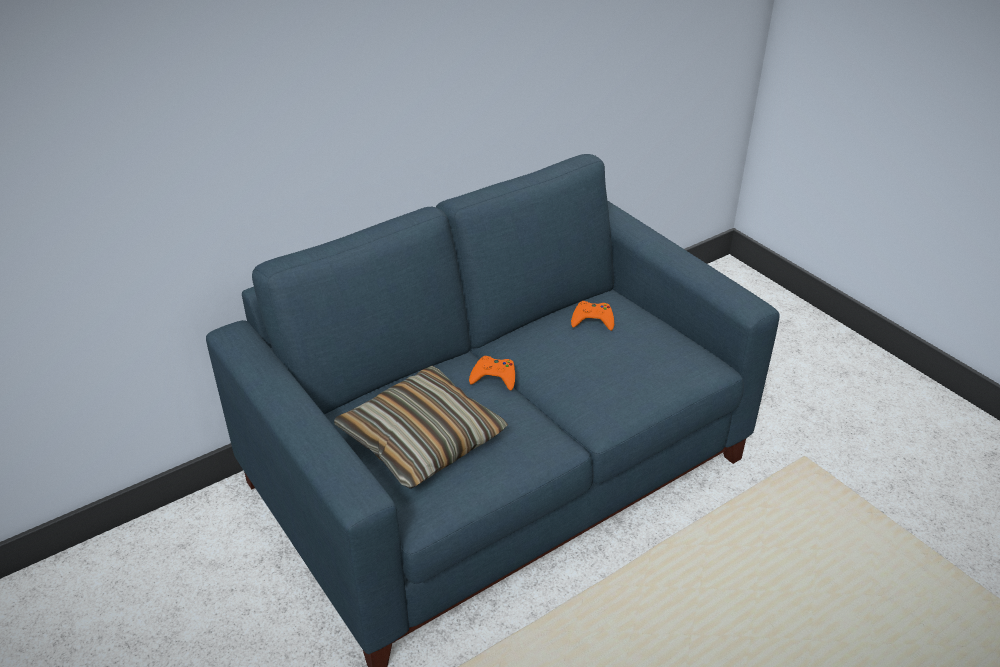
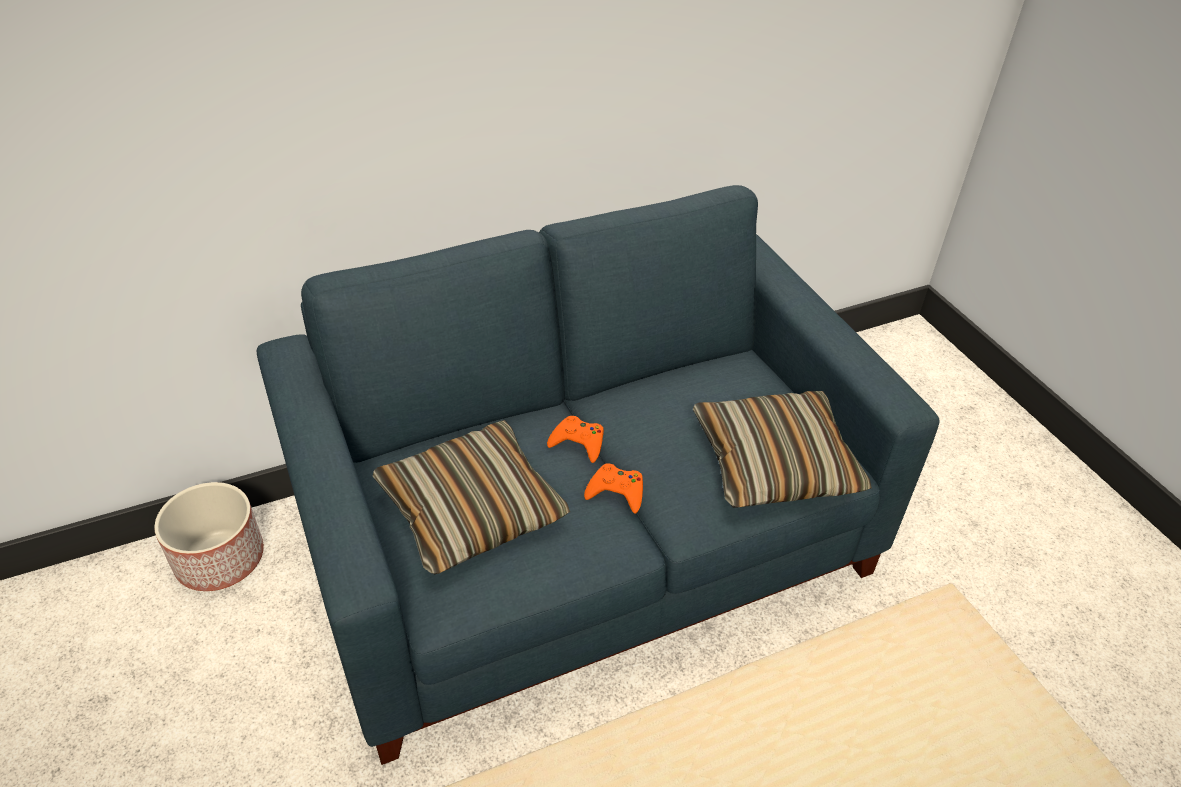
camera: 10 degrees right, 5 degrees up
orange game controller [571,301,614,331] -> orange game controller moved to [584,464,643,514]
none -> planter [154,482,264,591]
none -> pillow [693,391,872,508]

